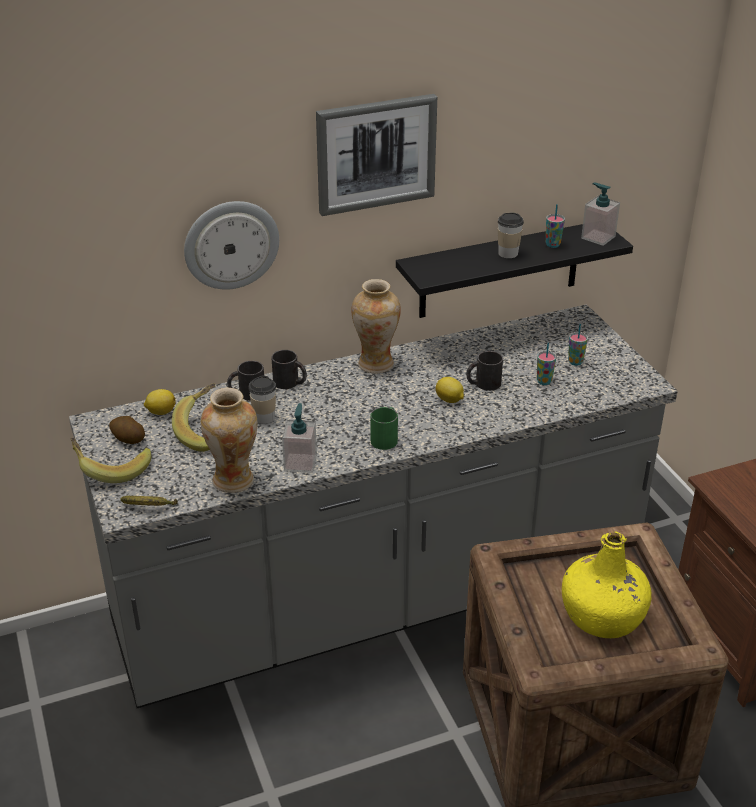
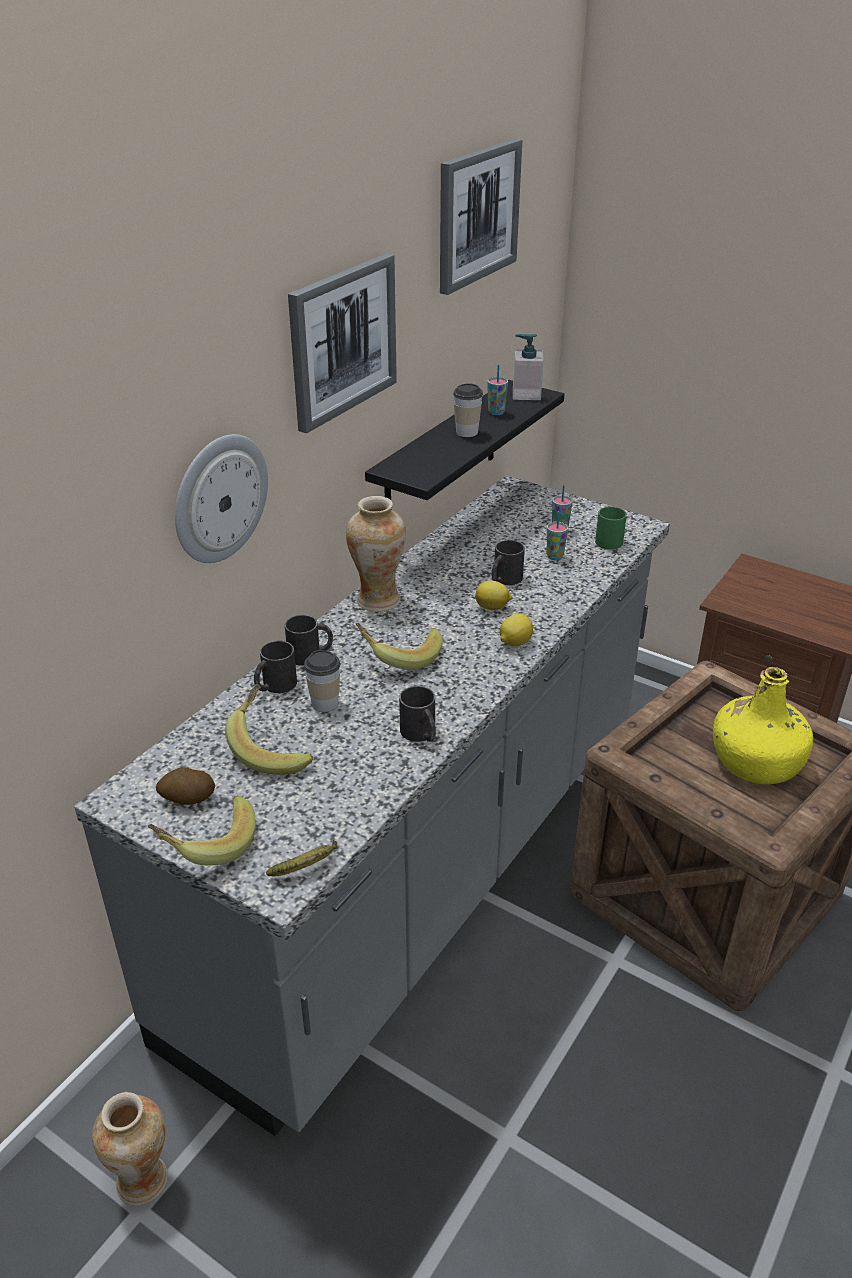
camera: 35 degrees left, 0 degrees up
lemon [144,389,176,415] -> lemon moved to [499,614,533,646]
vase [201,388,257,493] -> vase moved to [92,1092,168,1206]
soap dispenser [282,403,317,473] -> black mug [399,686,436,742]
green mug [370,407,398,450] -> green mug moved to [595,507,627,550]
none -> banana [355,623,443,670]
none -> picture [440,139,522,295]

